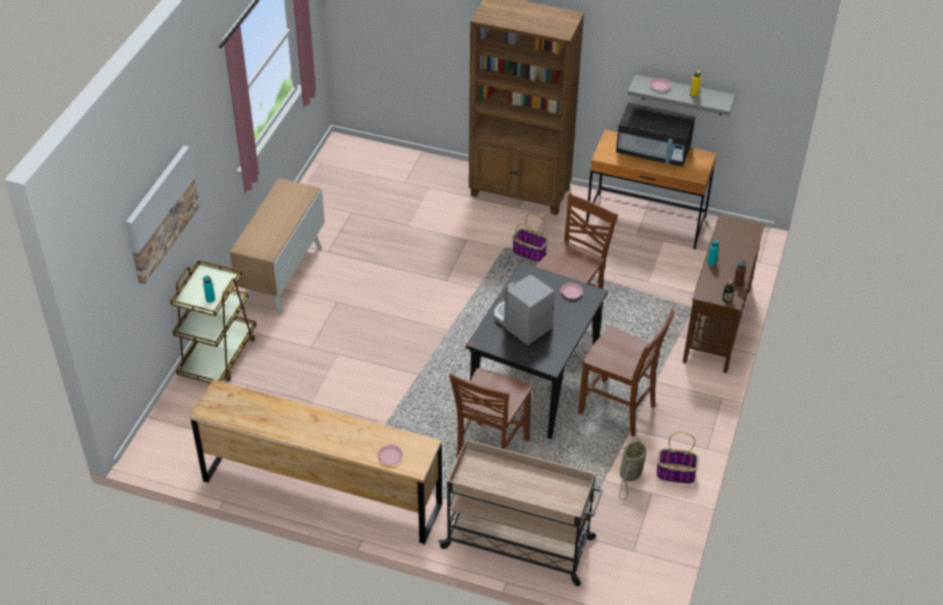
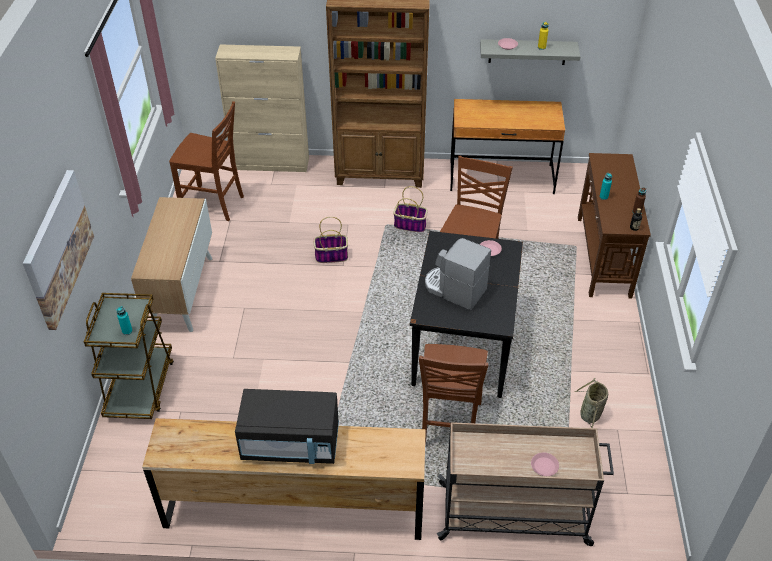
camera: 15 degrees left, 0 degrees up
pink plate [377,445,403,465] -> pink plate moved to [531,453,559,476]
brown chair [578,310,675,437] -> brown chair moved to [169,101,244,221]
black microwave [616,103,695,167] -> black microwave moved to [235,389,339,464]
basket [657,432,699,484] -> basket moved to [313,217,348,263]
none -> beige cabinet [215,45,309,172]

